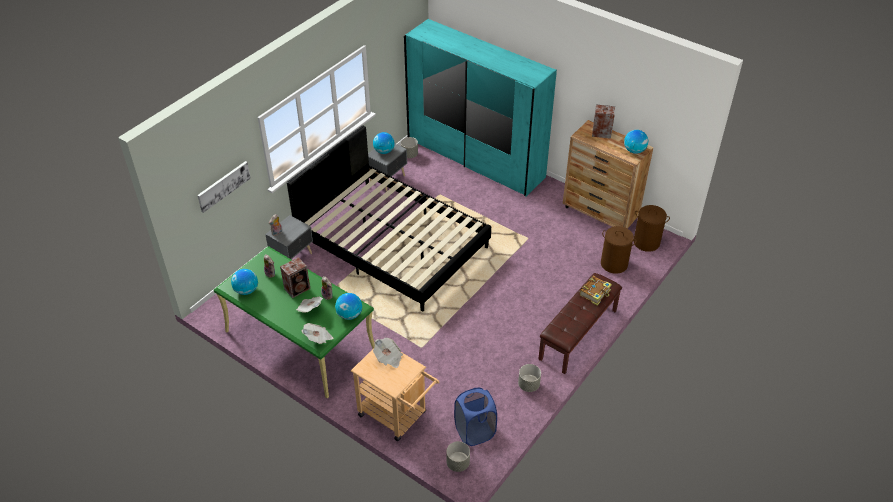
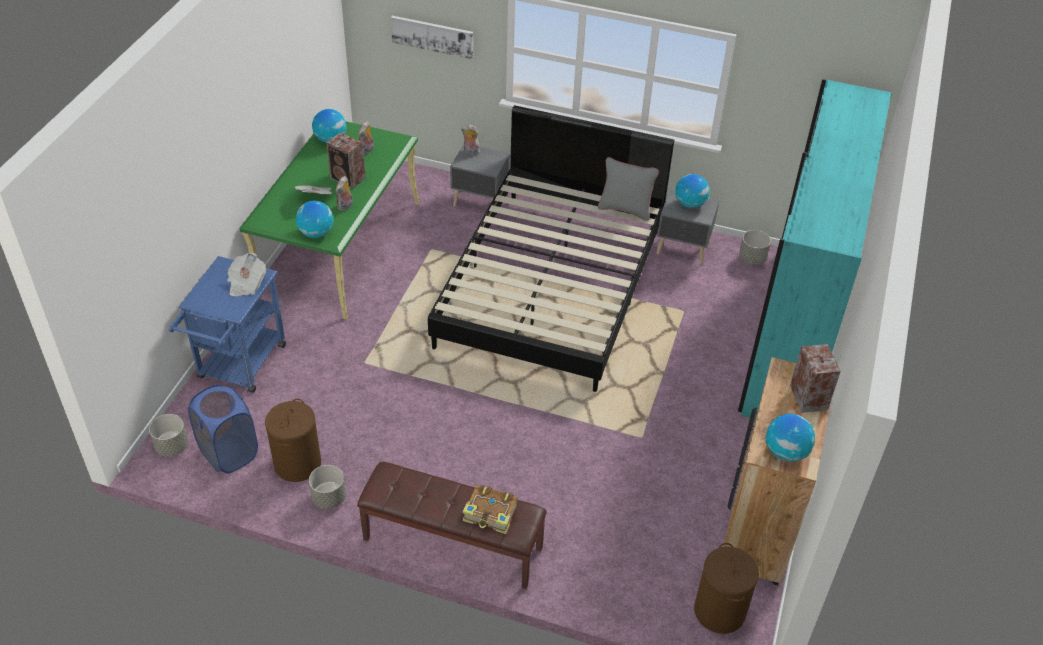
camera: 70 degrees right, 0 degrees up
newspaper [301,323,333,344] -> none
beige cart [351,348,439,441] -> blue cart [169,256,286,393]
brown laundry basket [601,226,637,274] -> brown laundry basket moved to [265,399,321,482]
none -> grey pillow [598,157,659,221]

